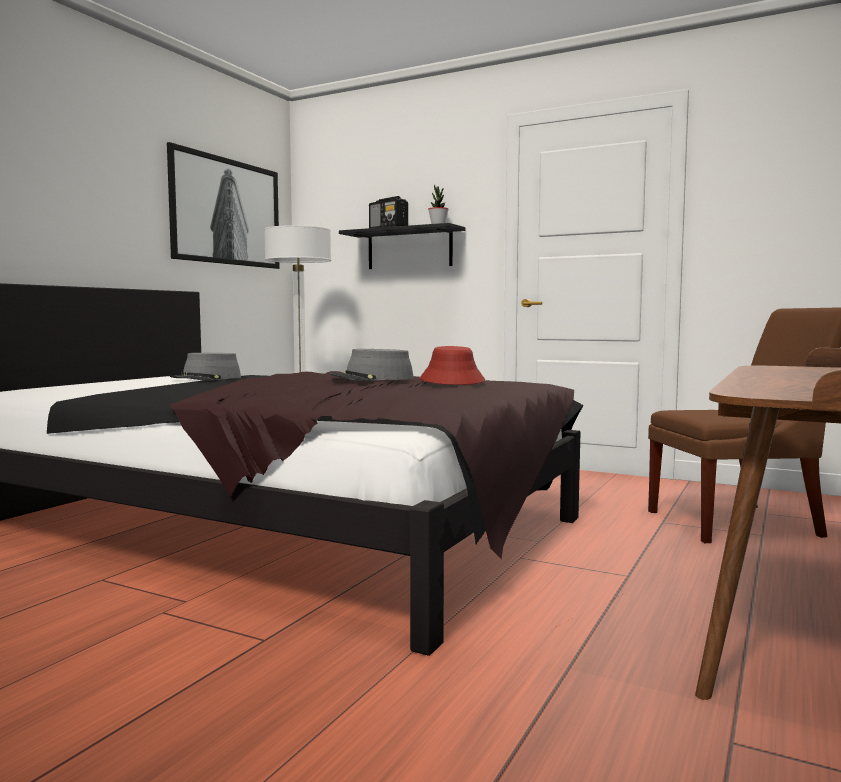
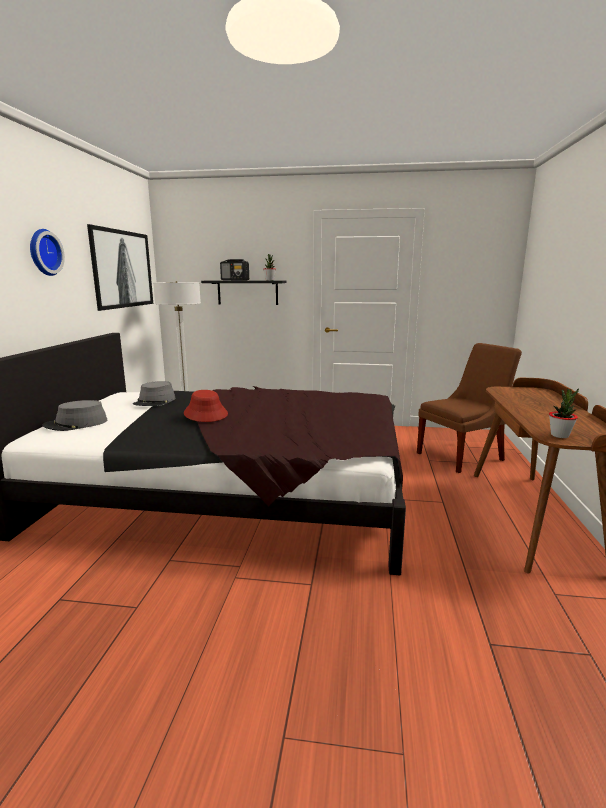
camera: 20 degrees left, 10 degrees up
grey hat [330,349,414,381] -> grey hat moved to [42,400,107,431]
red hat [420,346,485,385] -> red hat moved to [184,390,228,422]
none -> wall clock [30,229,65,276]
none -> potted plant [549,388,579,438]

